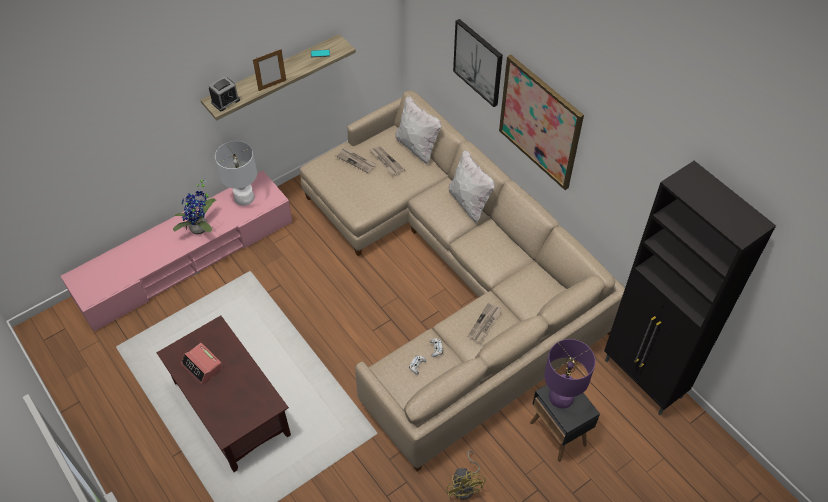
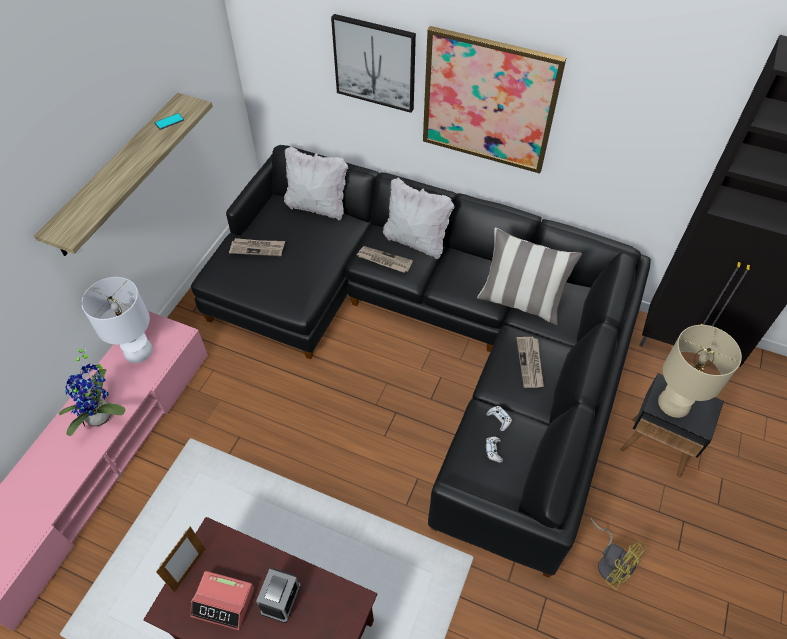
camera: 30 degrees left, 0 degrees up
alarm clock [208,76,240,111] -> alarm clock moved to [256,568,301,623]
picture frame [253,49,286,91] -> picture frame moved to [156,526,205,592]
beige sofa [300,91,625,472] -> black sofa [191,145,651,578]
newspaper [370,146,405,176] -> newspaper moved to [357,246,413,273]
purple table lamp [544,339,596,409] -> beige table lamp [658,325,742,418]
none -> pillow [477,228,582,325]

